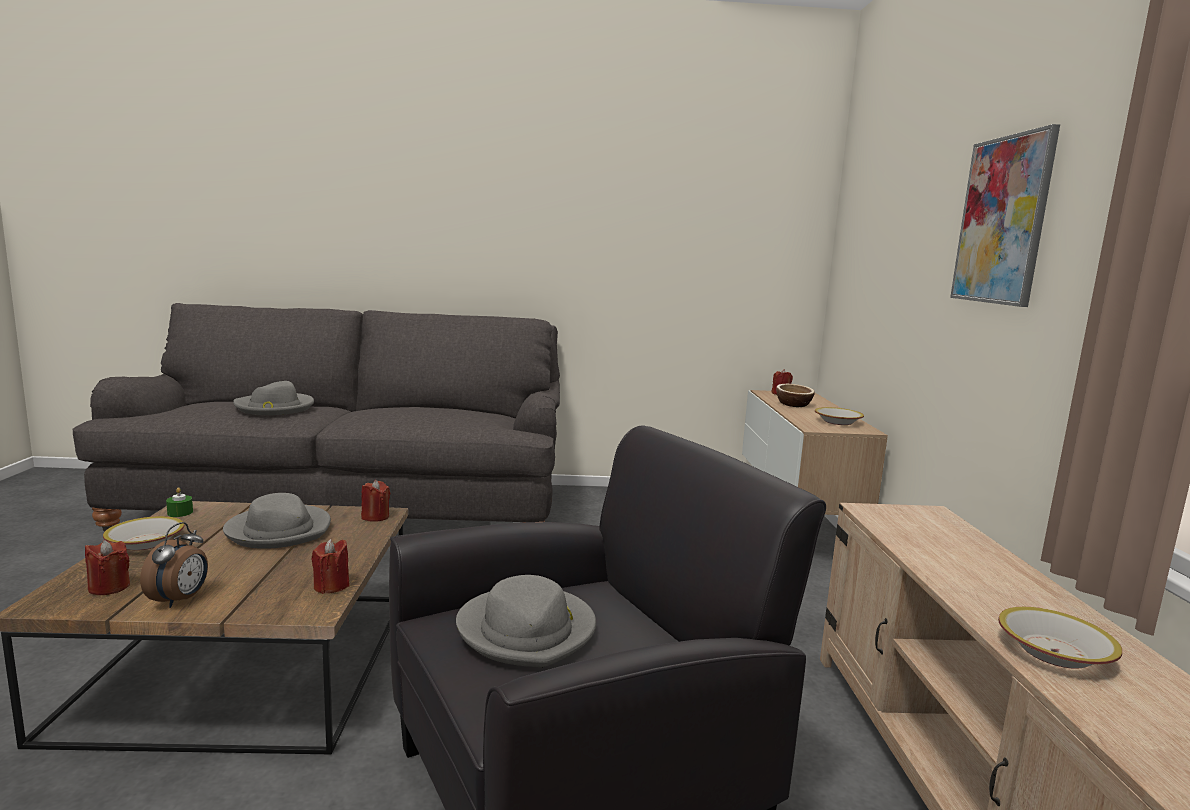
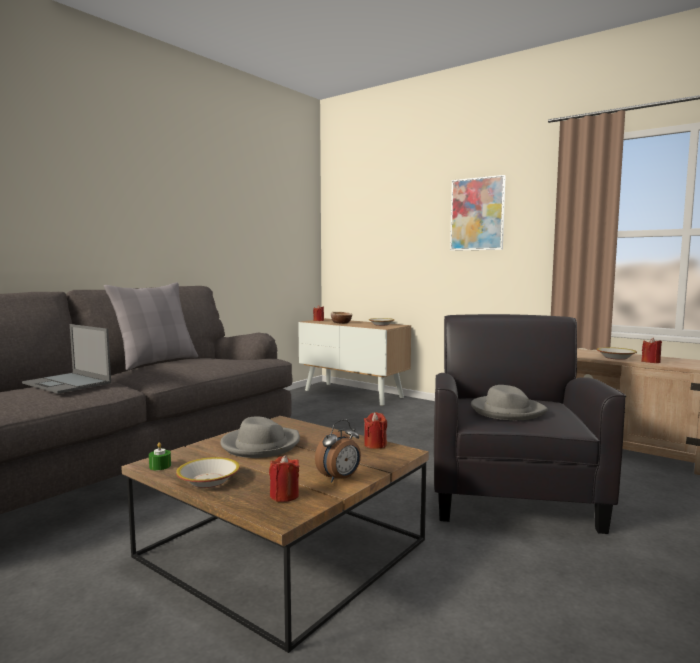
camera: 50 degrees left, 5 degrees down
alarm clock [140,522,208,608] -> alarm clock turned 90 degrees clockwise [315,419,361,482]
grey hat [233,381,314,415] -> laptop [22,324,111,394]
red candle [361,480,390,522] -> red candle moved to [641,338,662,363]
none -> grey pillow [104,282,198,370]

